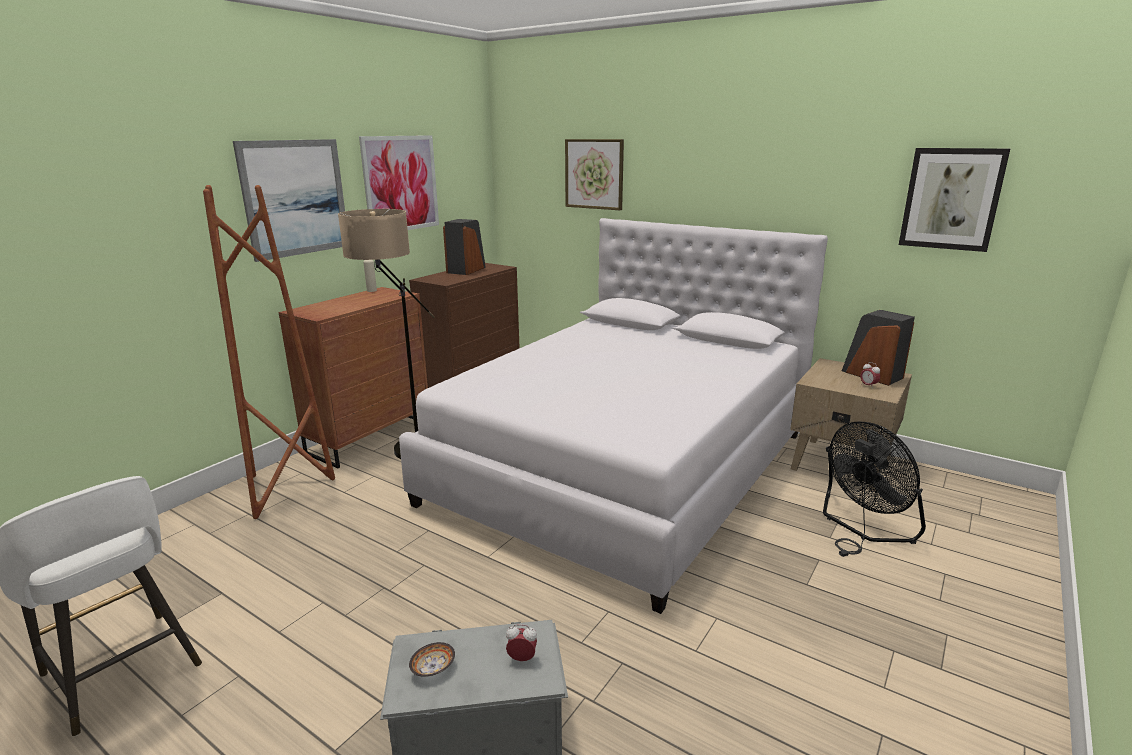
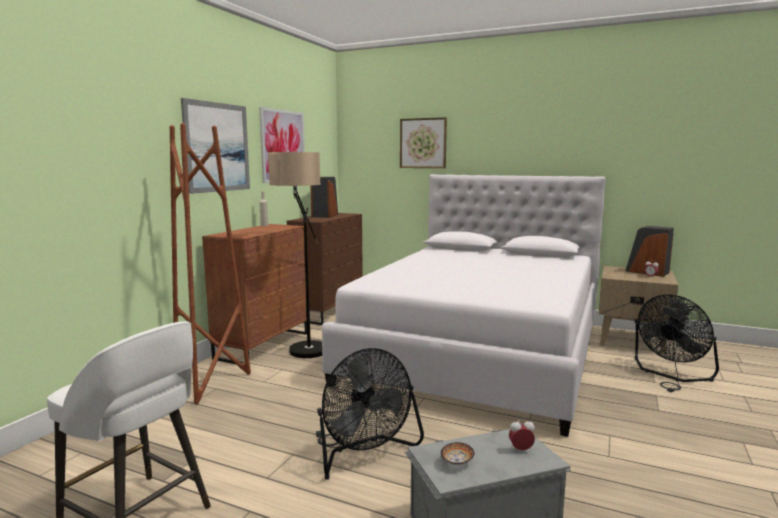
camera: 10 degrees left, 10 degrees down
picture [899,148,1010,252] -> none
none -> black fan [316,348,424,480]

